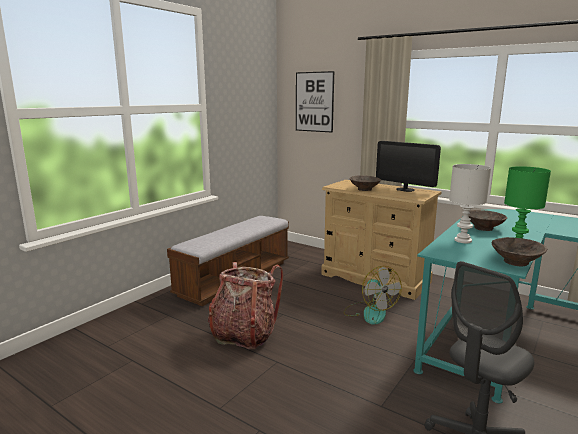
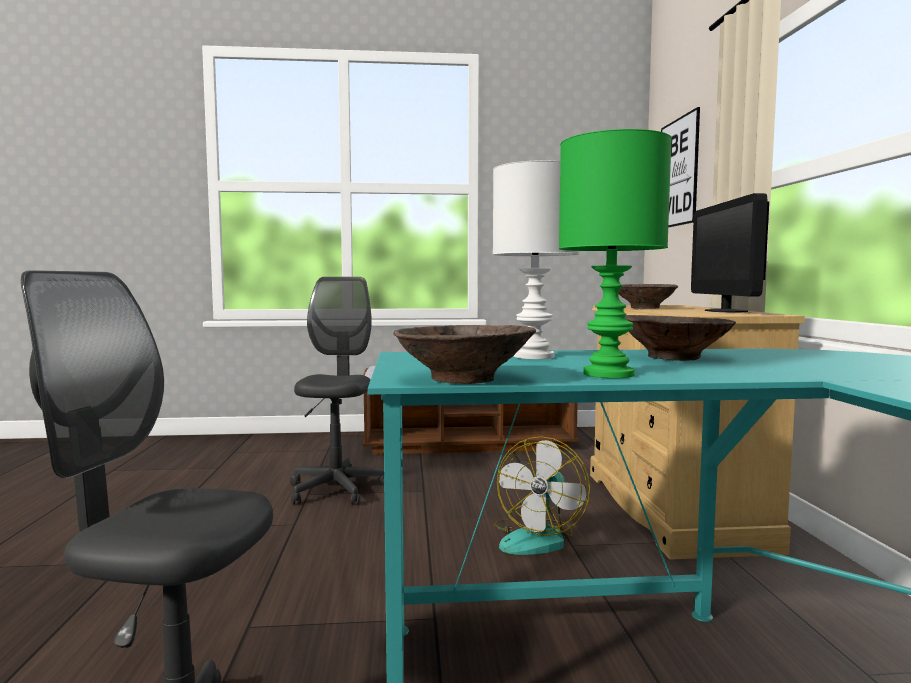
camera: 50 degrees right, 10 degrees down
backpack [208,262,283,349] -> grey office chair [290,277,384,505]

